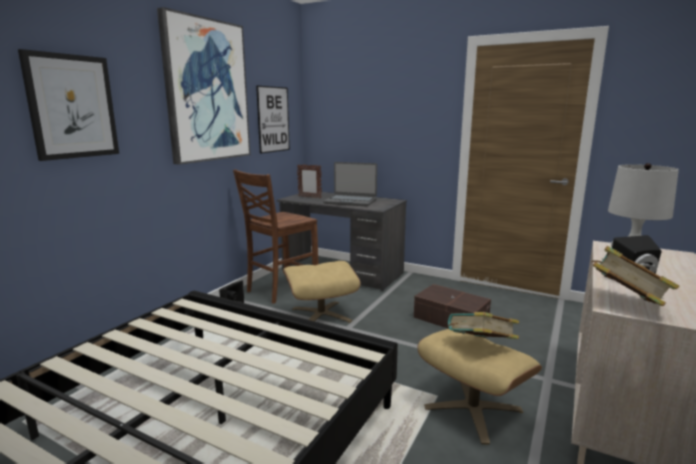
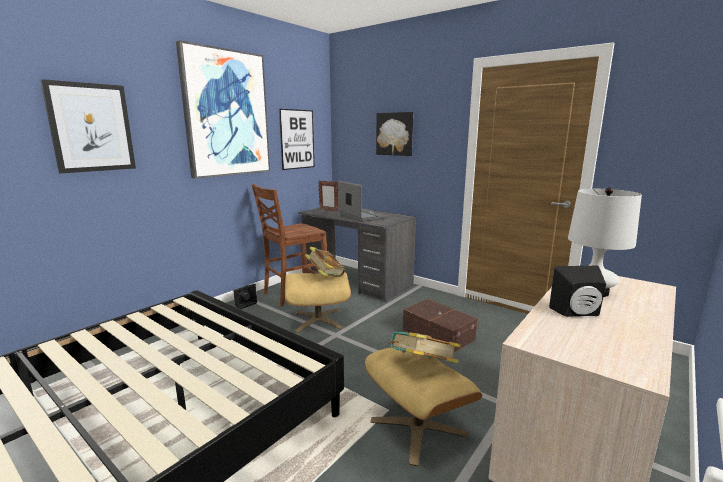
camera: 10 degrees right, 0 degrees up
laptop [323,162,377,207] -> laptop turned 150 degrees counterclockwise [338,180,388,222]
book [592,246,679,306] -> book moved to [305,247,345,277]
none -> picture [376,112,413,156]

